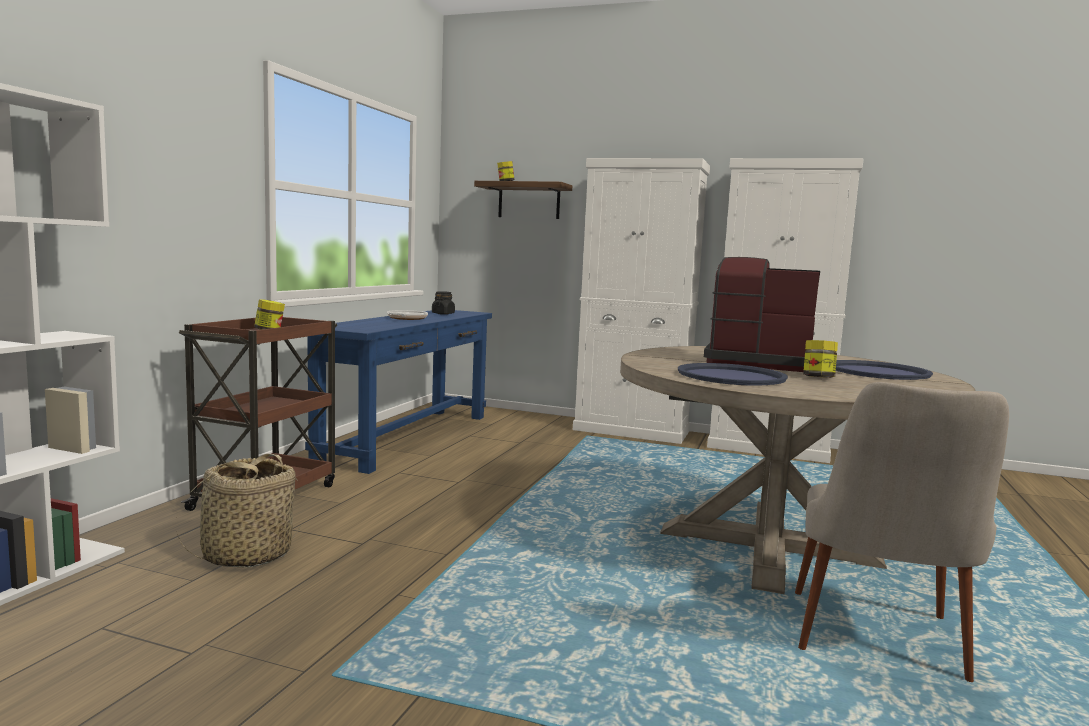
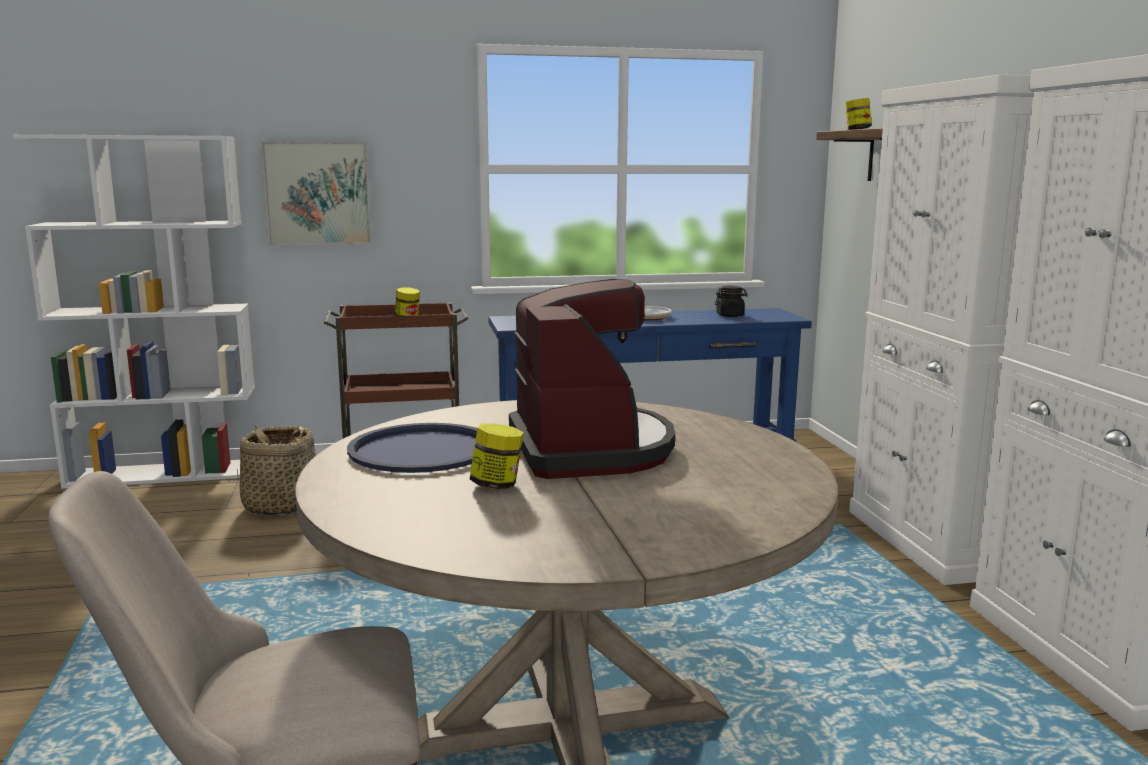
camera: 60 degrees right, 5 degrees up
blue tray [836,360,933,380] -> none
none -> picture [260,141,372,245]

